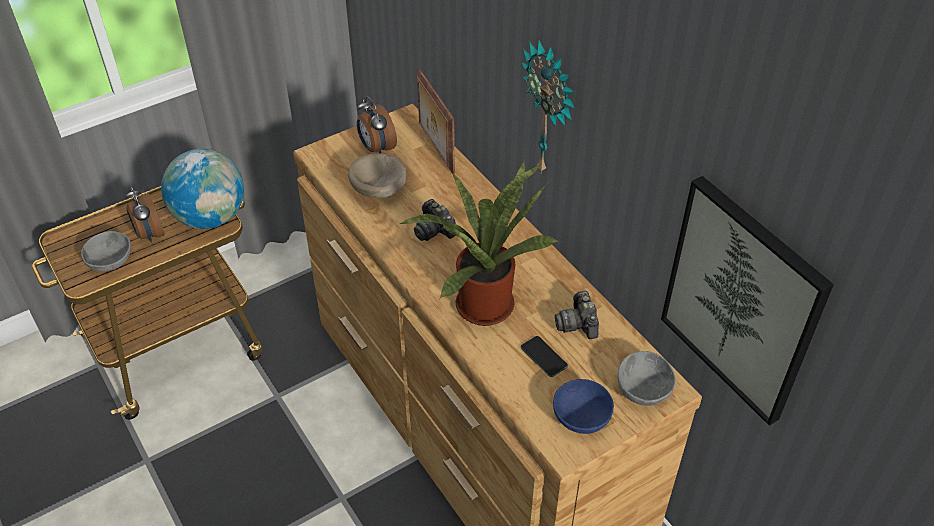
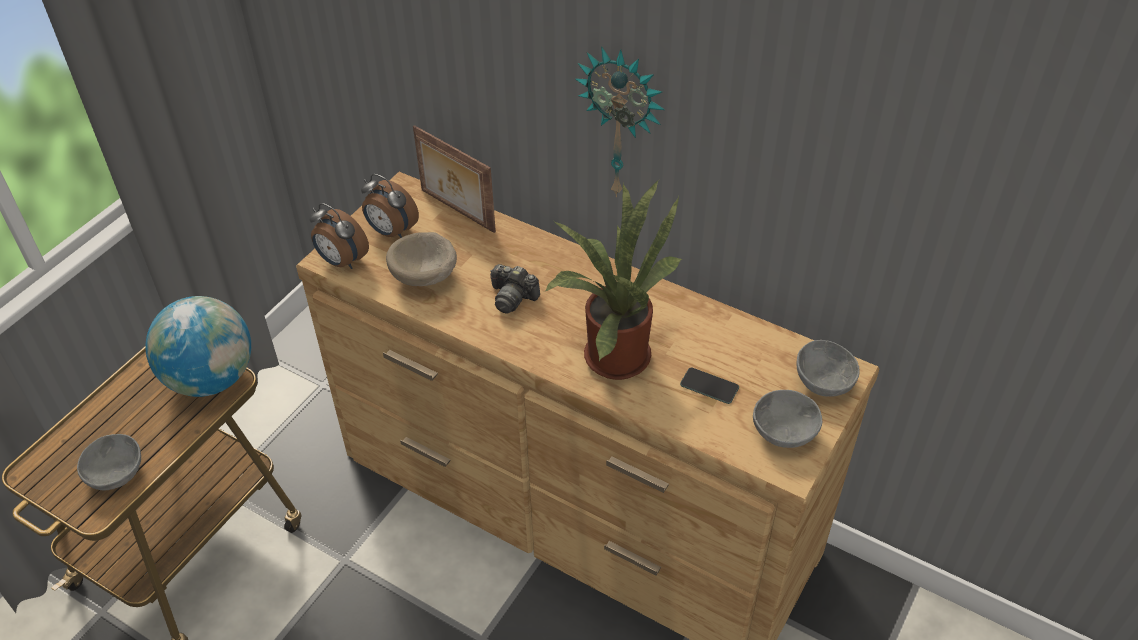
camera: 25 degrees left, 0 degrees up
alarm clock [125,187,164,243] -> alarm clock moved to [310,203,369,269]
blue bowl [553,379,614,434] -> grey bowl [753,390,822,448]
camera [555,291,599,339] -> none
picture [661,176,834,426] -> none

